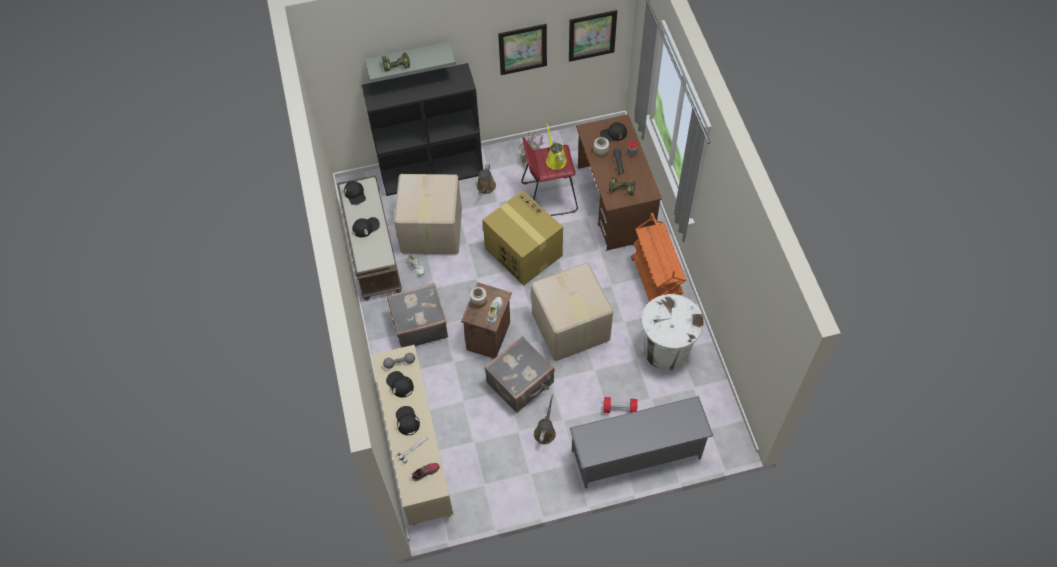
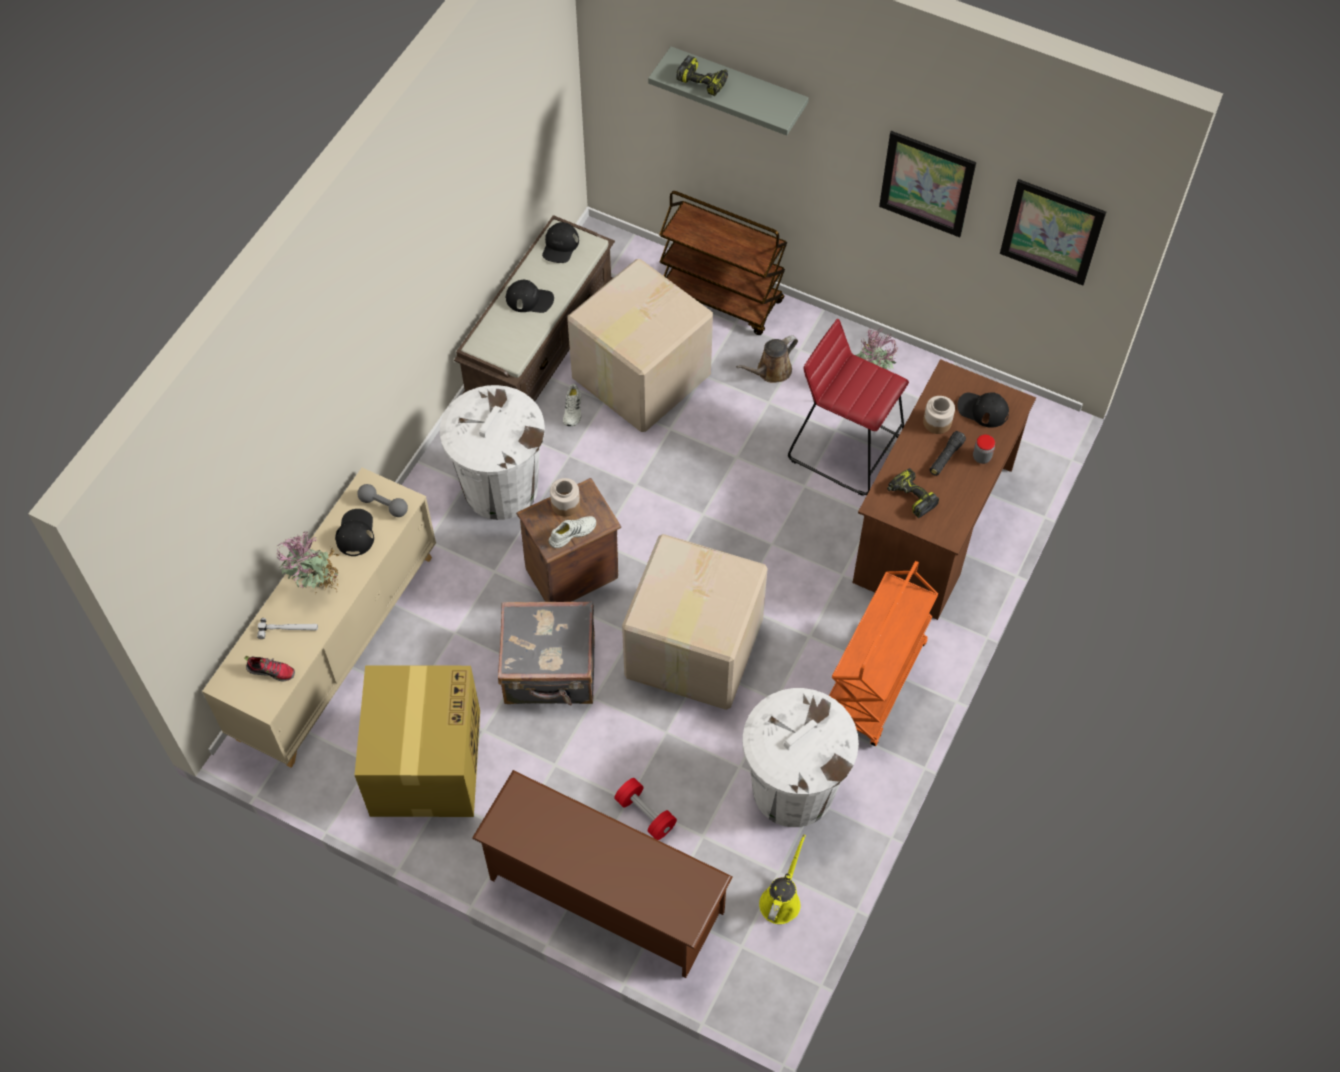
camera: 40 degrees right, 0 degrees up
black bookcase [361,63,483,196] -> brown cart [659,191,787,335]
grey suitcase [387,283,448,348] -> white trash can [440,385,545,520]
black cap [396,406,420,435] -> potted plant [277,531,339,594]
cardboard box [482,190,563,286] -> cardboard box moved to [354,665,480,817]
brown watering can [534,395,556,444] -> none
yellow watering can [546,123,566,170] -> yellow watering can moved to [759,834,806,924]
grey shoe rack [570,396,713,489] -> brown shoe rack [472,770,733,978]

